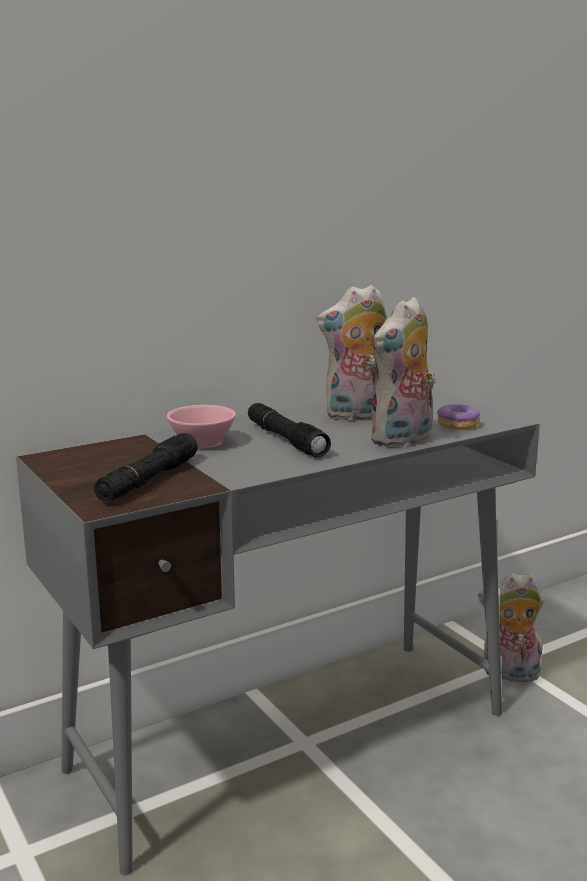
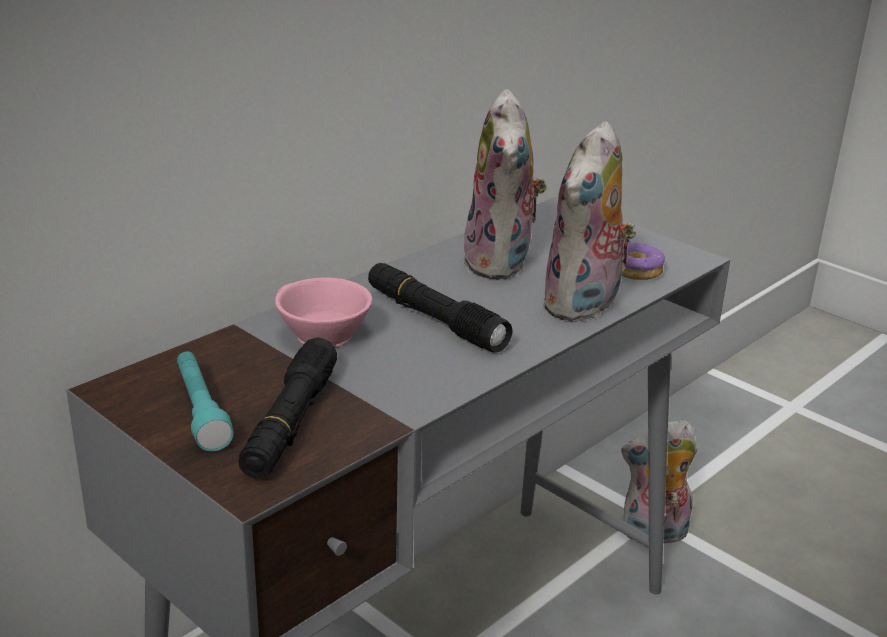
camera: 15 degrees left, 10 degrees up
plush toy [317,285,388,420] -> plush toy turned 60 degrees counterclockwise [462,89,547,280]
none -> turquoise flashlight [177,352,234,452]

